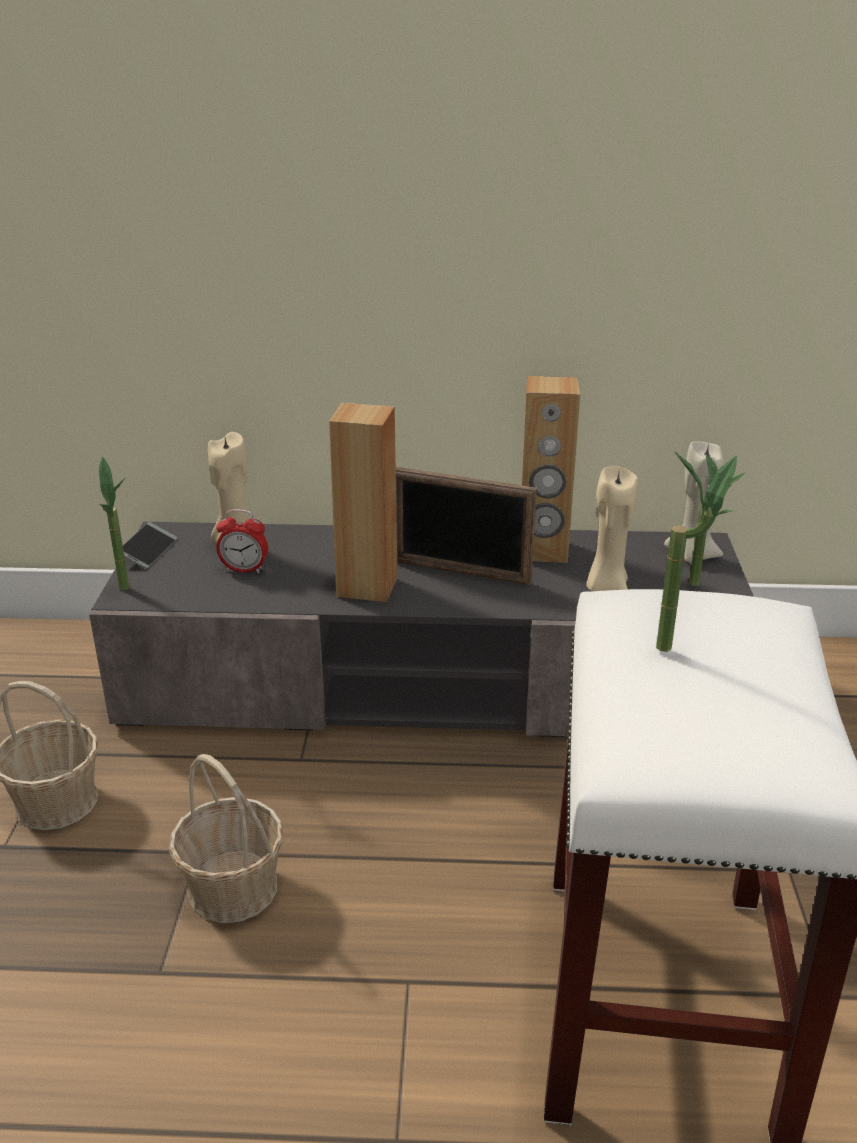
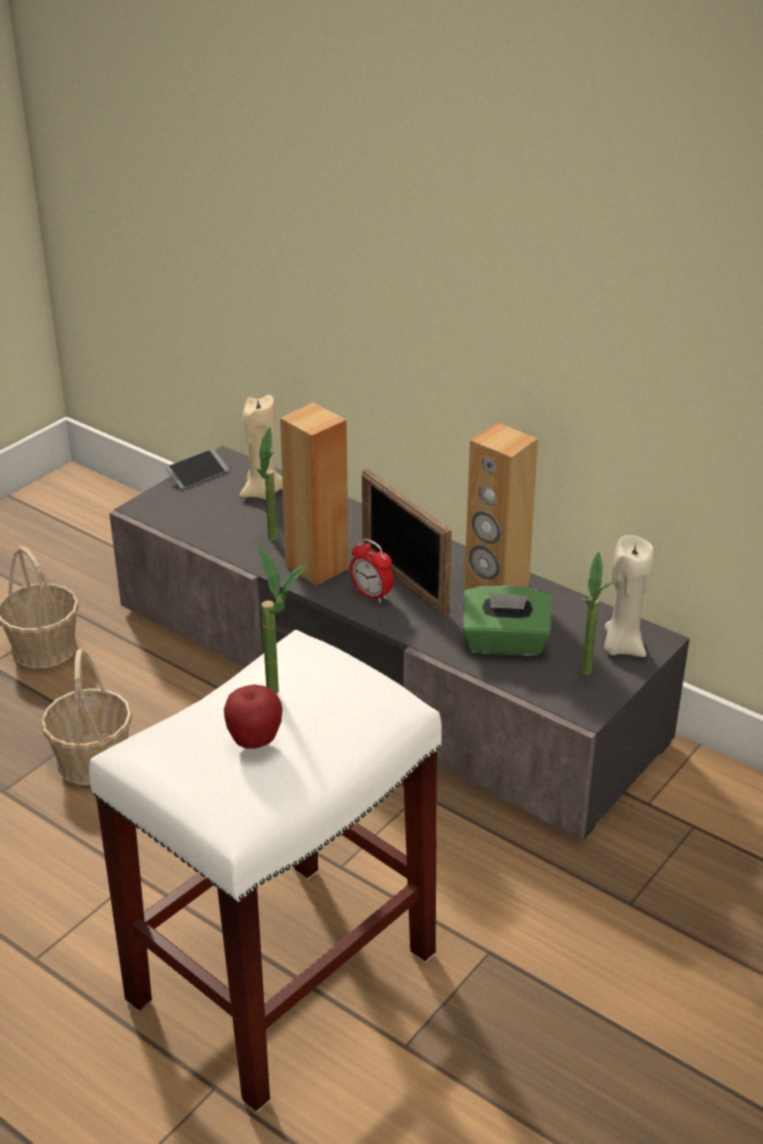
camera: 35 degrees right, 5 degrees up
potted plant [99,457,129,590] -> potted plant moved to [251,427,277,541]
alarm clock [216,509,268,573] -> alarm clock moved to [350,539,394,603]
beige candle [586,466,638,591] -> green tissue box [463,586,552,656]
none -> apple [224,684,283,749]

